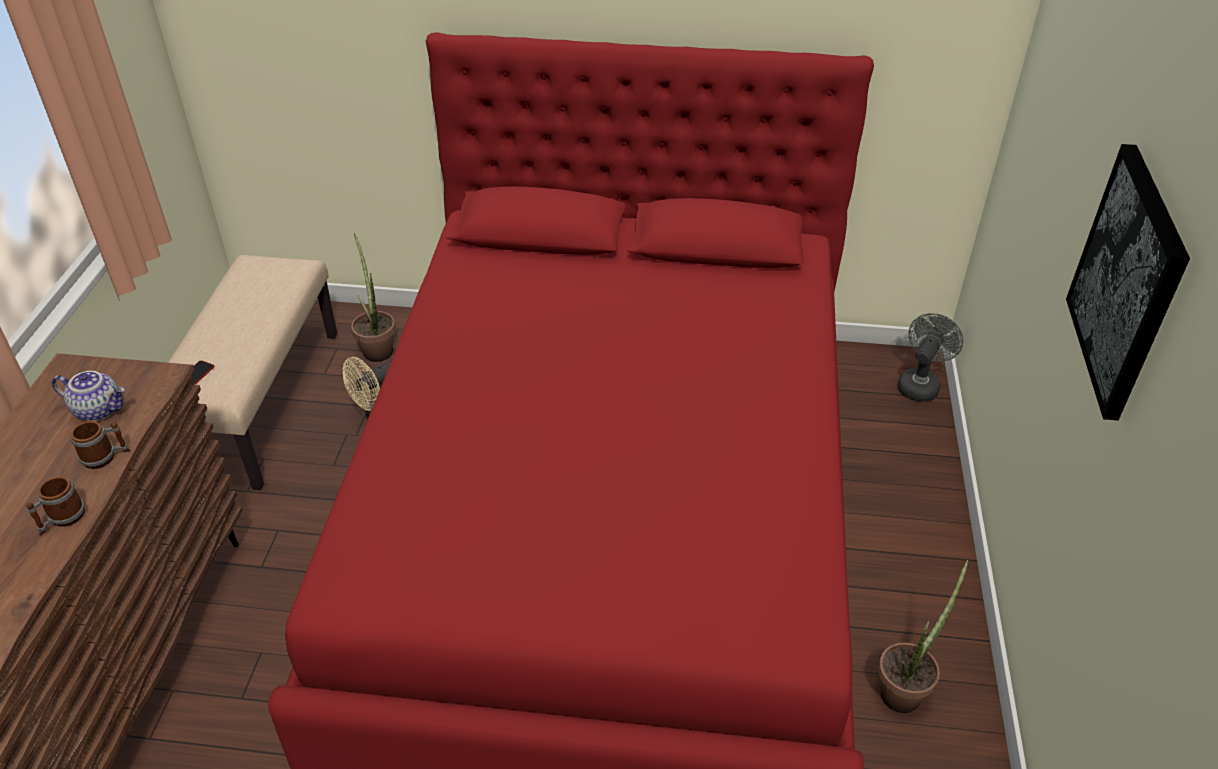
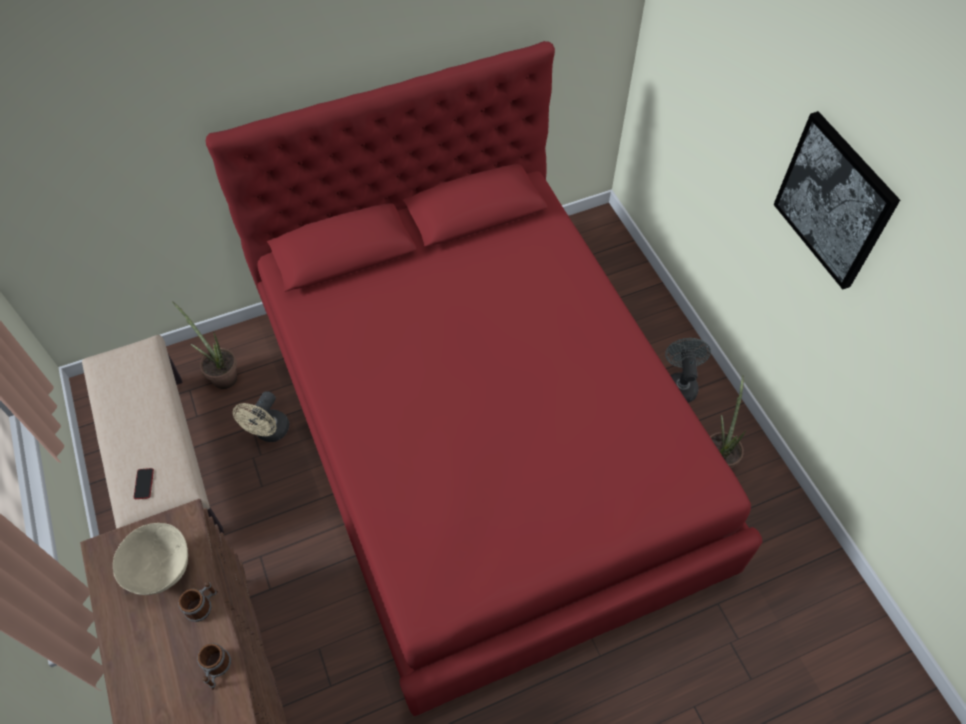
camera: 30 degrees left, 15 degrees up
teapot [52,371,125,421] -> beige bowl [113,523,188,595]
grey fan [897,313,964,402] -> grey fan moved to [665,338,711,403]

